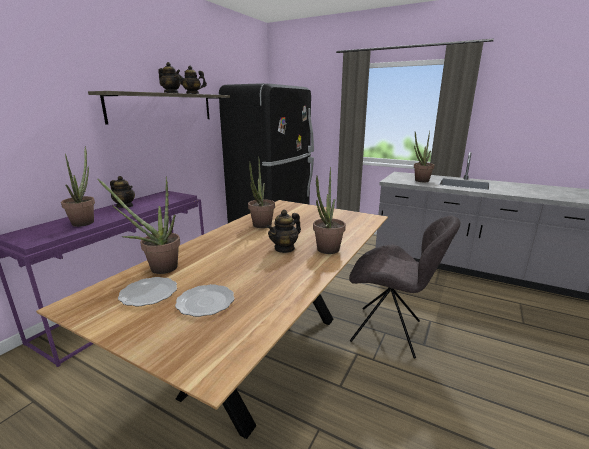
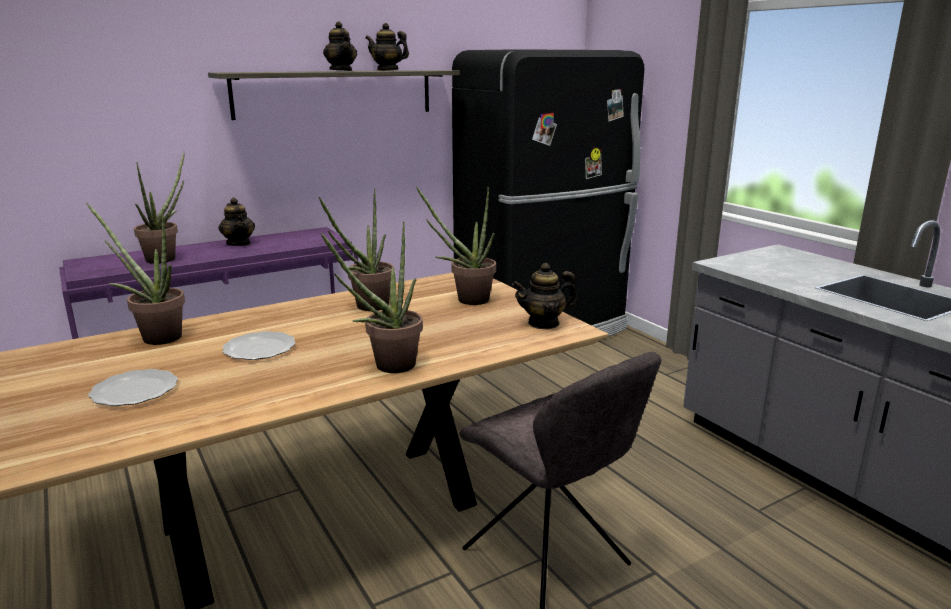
camera: 30 degrees right, 0 degrees up
plate [118,277,177,306] -> plate moved to [223,331,295,360]
teapot [266,209,301,253] -> teapot moved to [512,263,578,329]
potted plant [414,130,435,182] -> potted plant moved to [416,186,496,305]

